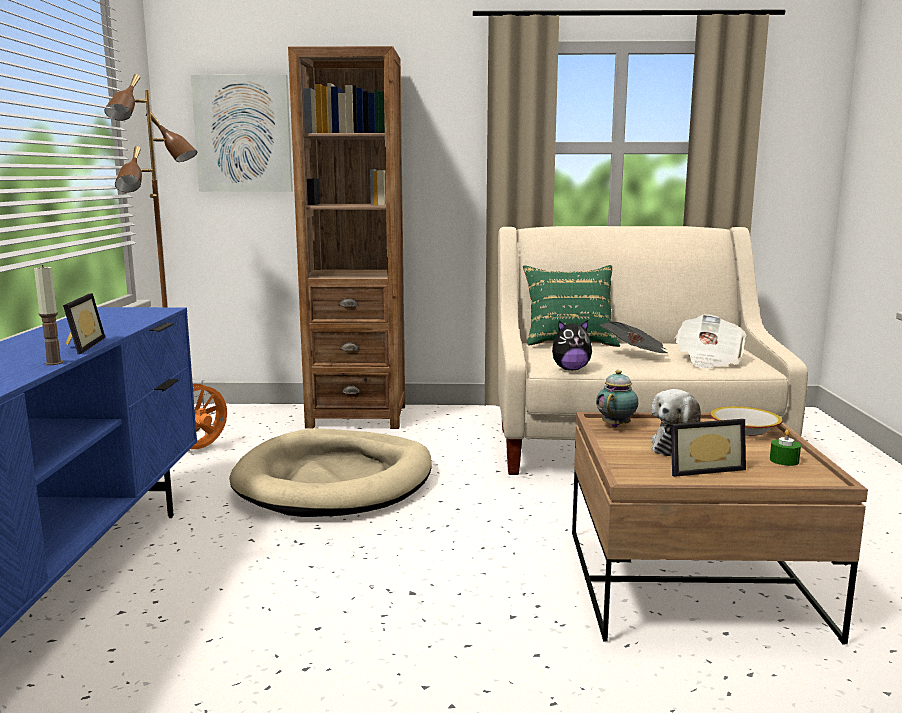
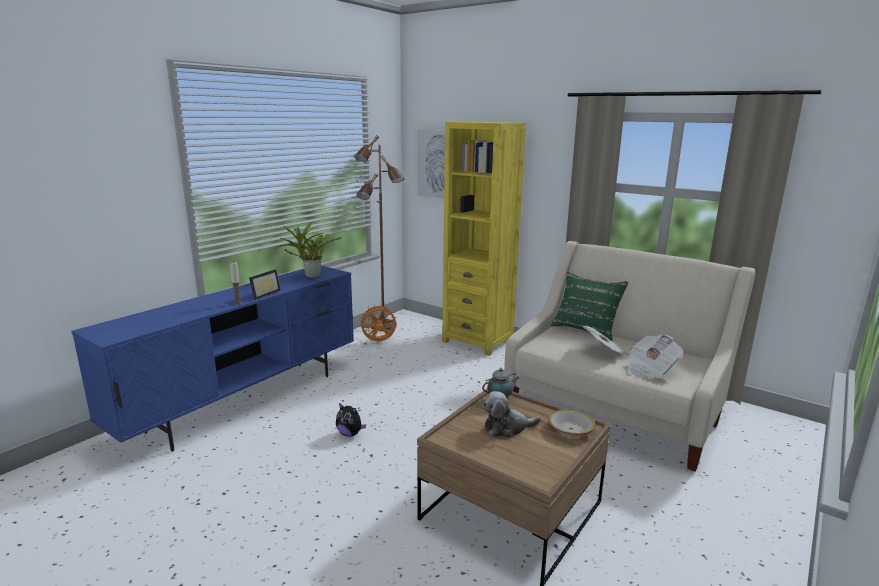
camera: 35 degrees right, 5 degrees up
beige dog bed [229,428,432,517] -> none
brown bookcase [288,46,405,429] -> yellow bookcase [442,122,526,356]
plush toy [552,320,592,370] -> plush toy moved to [336,403,366,437]
picture frame [671,419,746,477] -> none
green candle [770,429,801,466] -> none
none -> potted plant [275,222,342,278]

